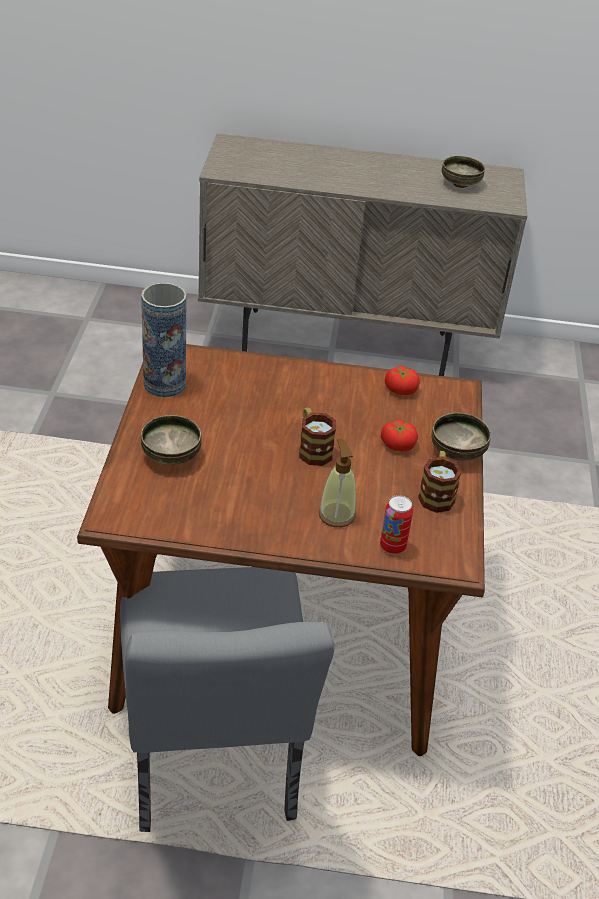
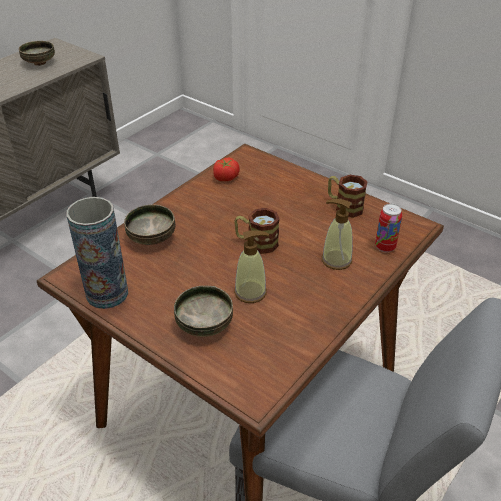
camera: 55 degrees left, 0 degrees up
tomato [381,420,418,452] -> none
bowl [431,413,491,461] -> bowl moved to [124,205,175,245]
none -> soap dispenser [234,231,269,303]

